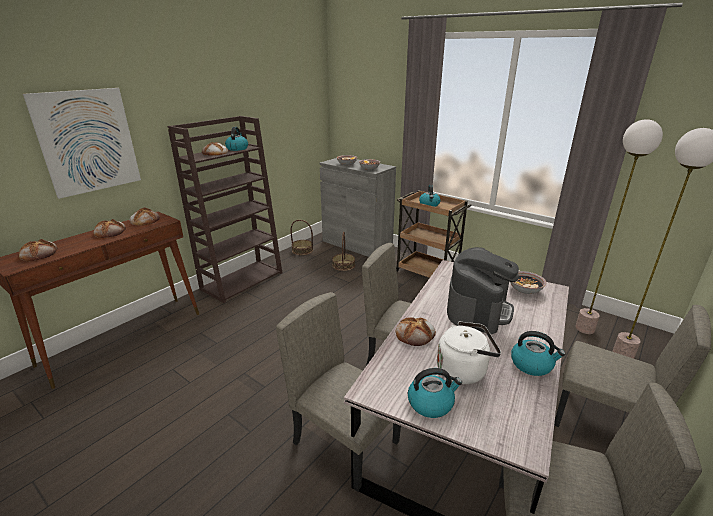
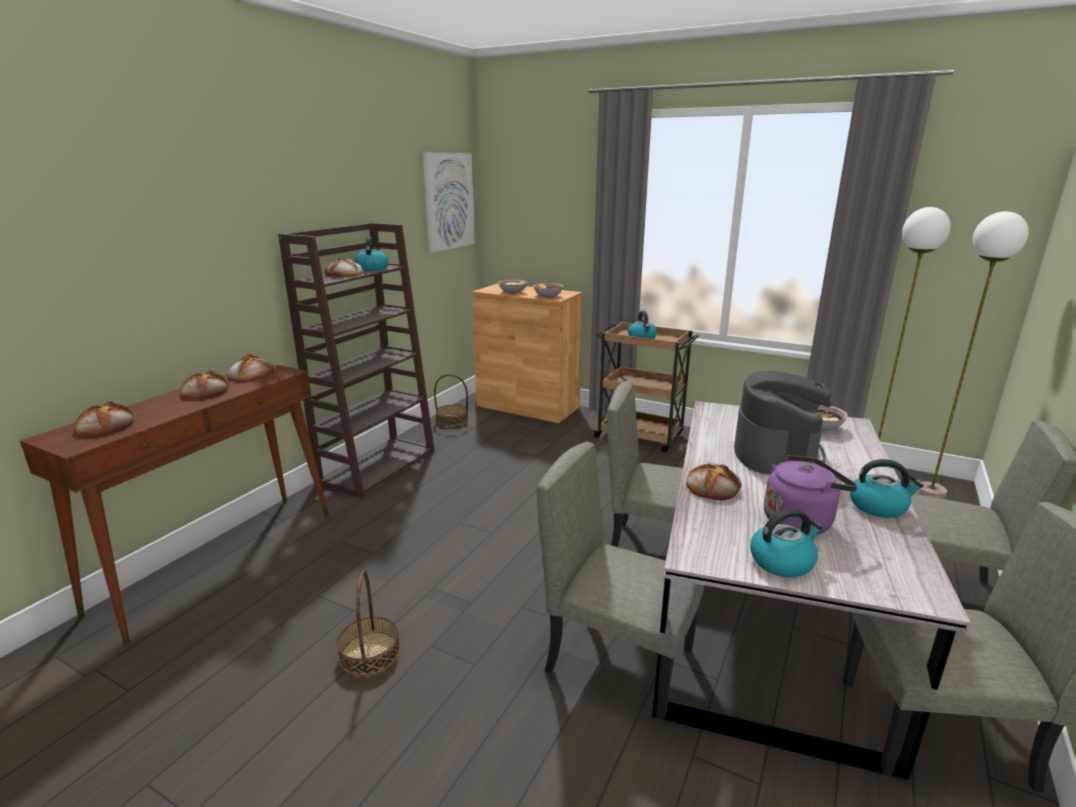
camera: 10 degrees left, 5 degrees down
picture [23,88,141,199] -> picture moved to [423,153,475,253]
grey cabinet [320,158,396,257] -> brown cabinet [472,284,583,423]
basket [332,232,355,271] -> basket moved to [337,570,400,676]
white kettle [437,321,501,384] -> purple kettle [764,455,858,535]

